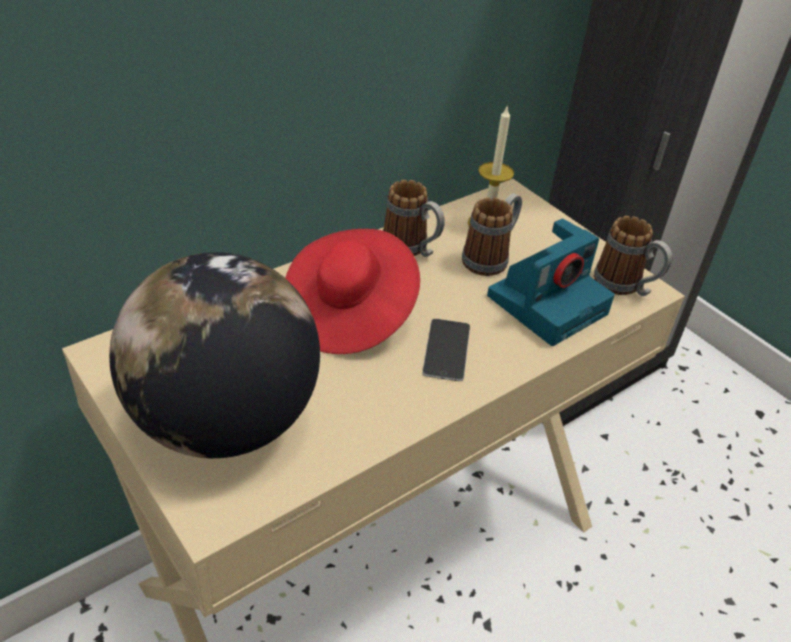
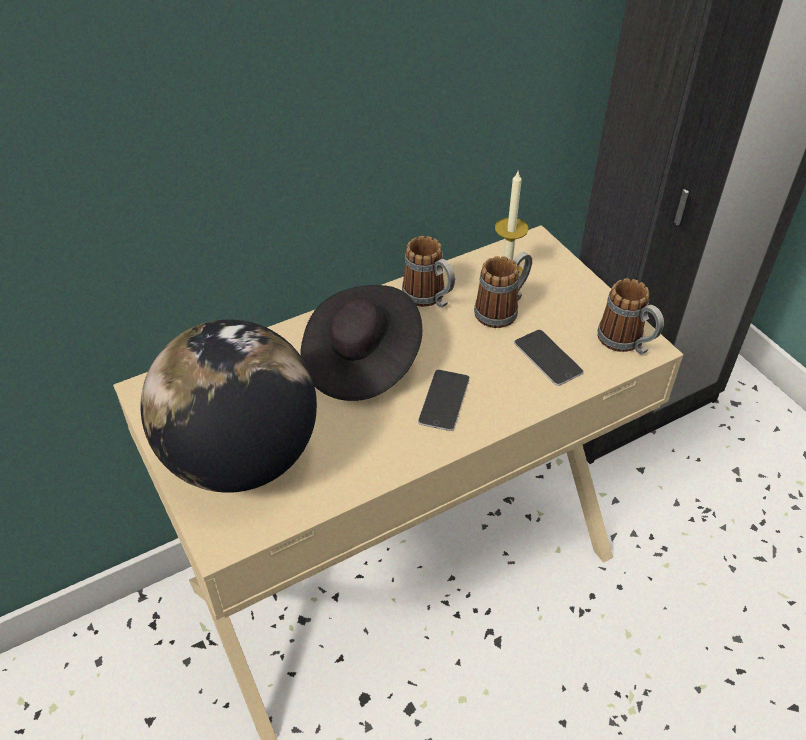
camera: 10 degrees right, 5 degrees up
red hat [285,229,420,354] -> black hat [301,285,422,401]
camera [487,219,615,346] -> phone [514,330,584,386]

